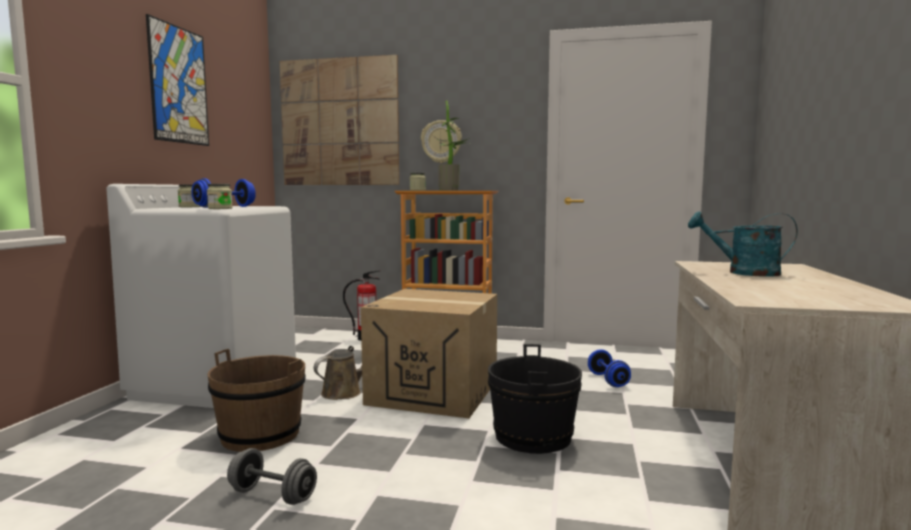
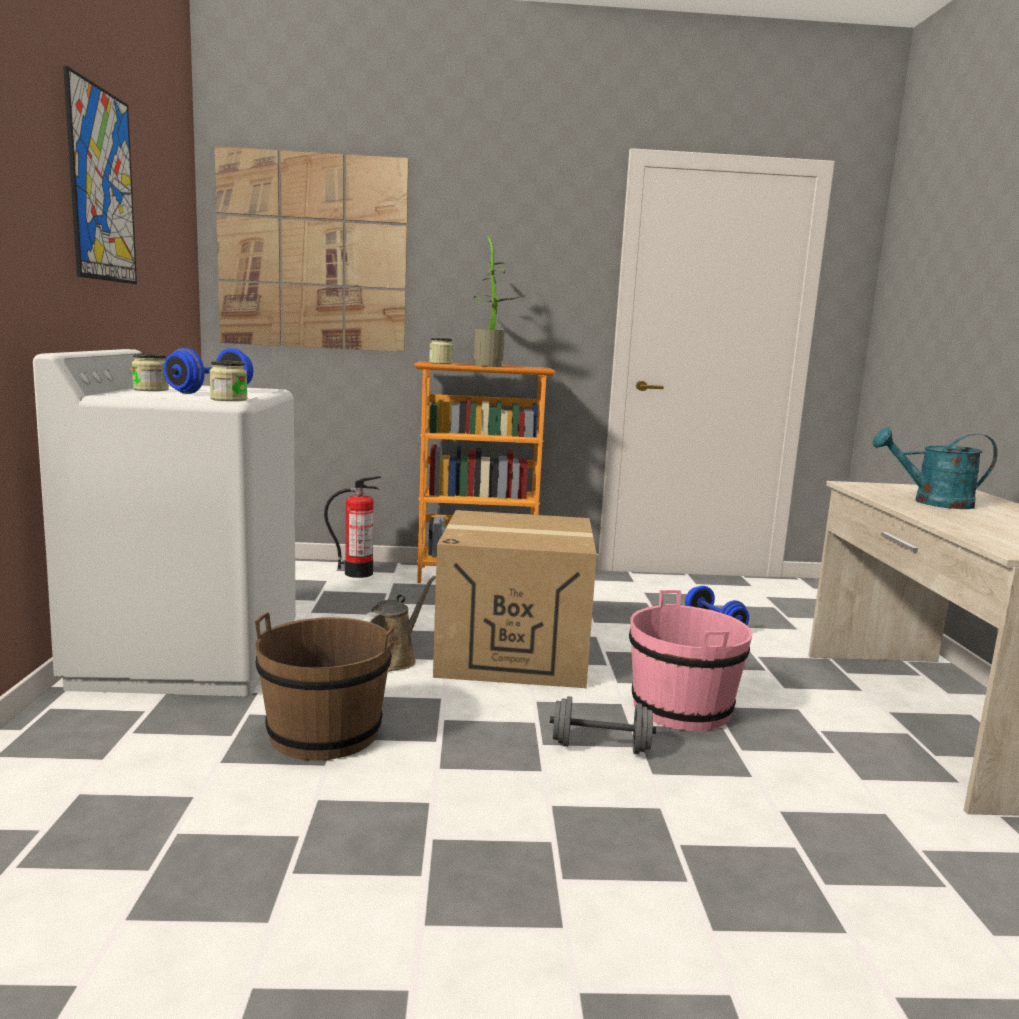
camera: 15 degrees left, 5 degrees up
grey dumbbell [227,448,317,505] -> grey dumbbell moved to [550,696,656,754]
wall clock [421,120,462,163] -> none
black bucket [488,344,582,454] -> pink bucket [629,590,752,731]

